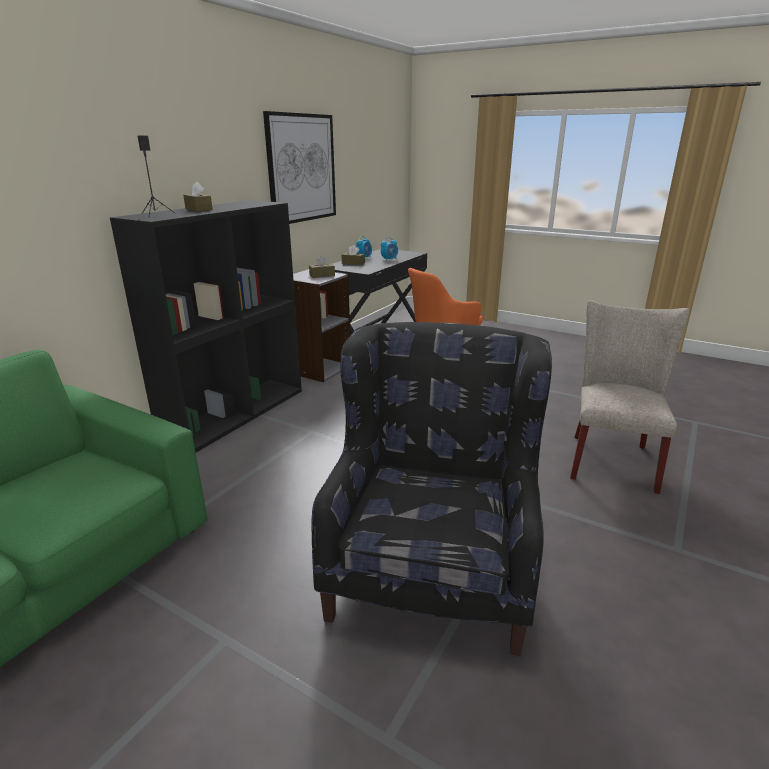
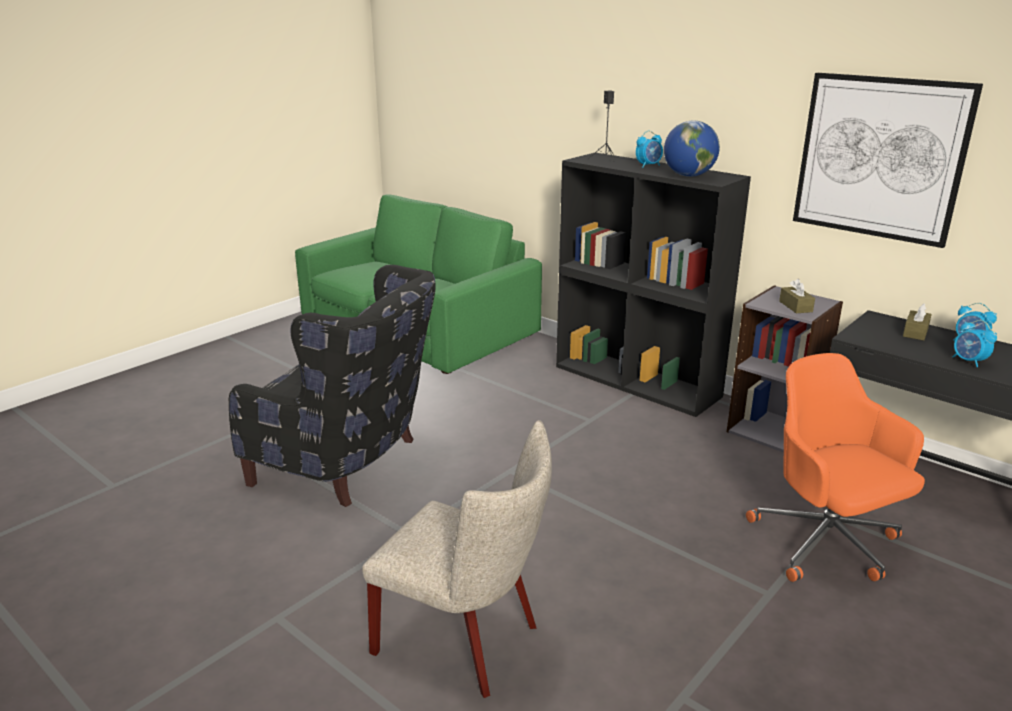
camera: 100 degrees right, 0 degrees up
brown tissue box [183,181,213,211] -> alarm clock [636,131,663,168]
none -> globe [664,121,720,177]

